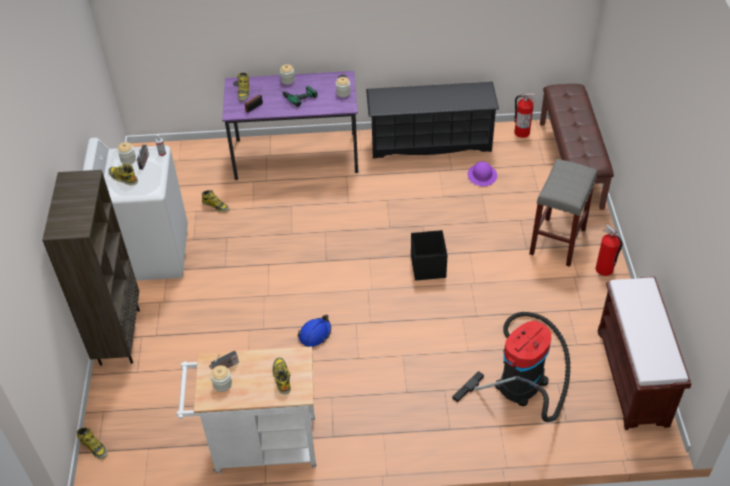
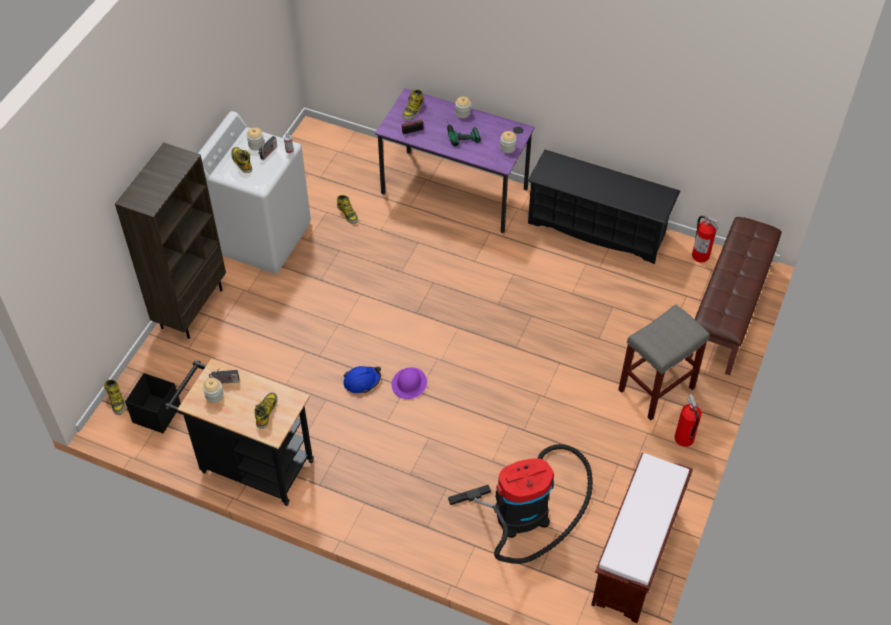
camera: 25 degrees right, 5 degrees up
white cart [176,347,316,474] -> black cart [164,359,314,506]
black storage box [411,230,448,281] -> black storage box moved to [125,373,181,433]
purple hard hat [468,161,497,186] -> purple hard hat moved to [391,367,427,399]

